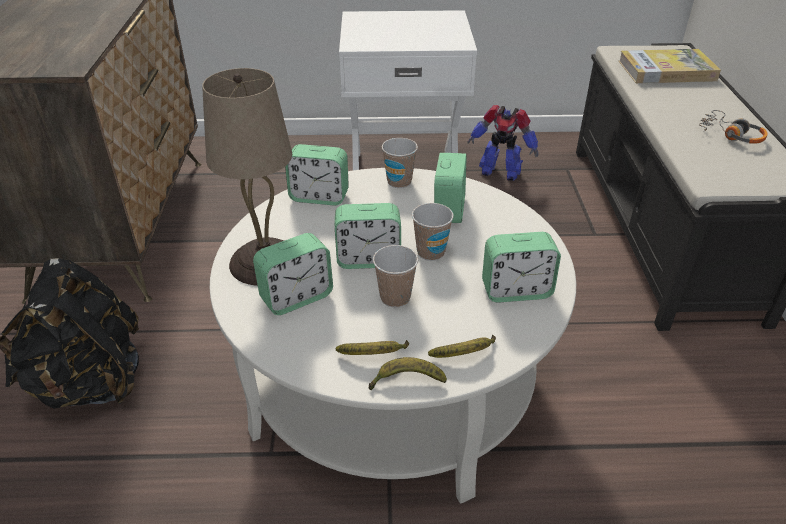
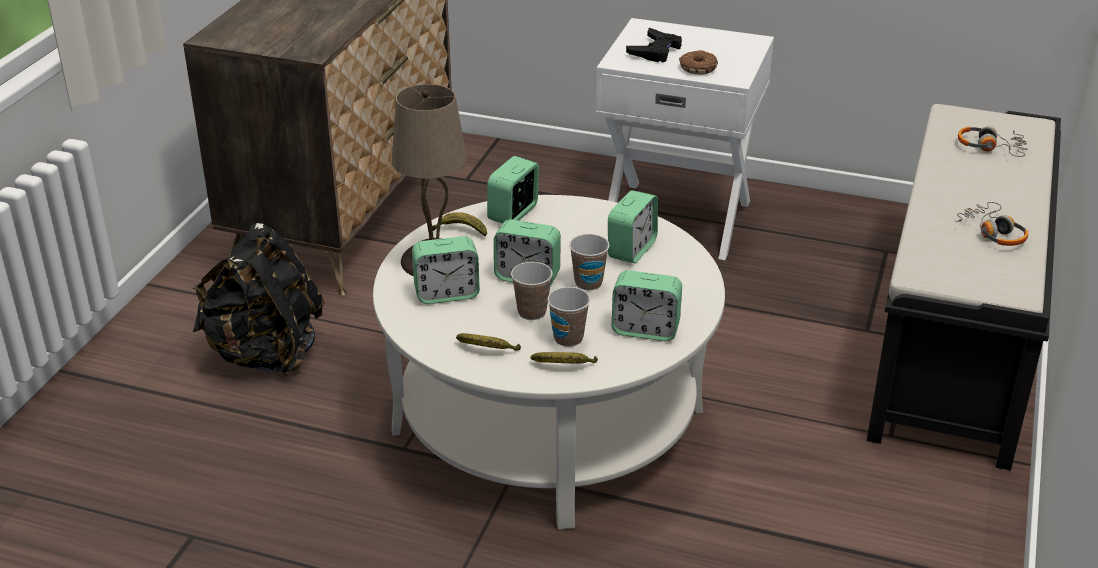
camera: 20 degrees right, 5 degrees down
alarm clock [285,144,349,206] -> alarm clock turned 90 degrees clockwise [487,156,539,224]
banana [369,357,447,390] -> banana moved to [432,212,487,236]
cup [382,138,418,188] -> cup moved to [548,287,590,347]
toy robot [467,105,538,181] -> none
book [619,49,721,83] -> headphones [958,126,1027,157]
none -> black game controller [626,28,682,63]
none -> donut [679,50,718,75]

